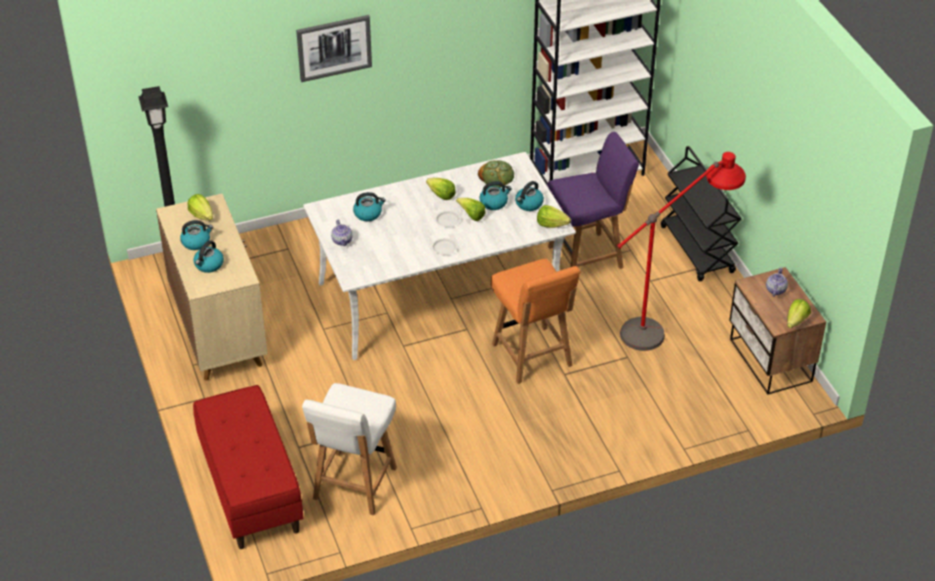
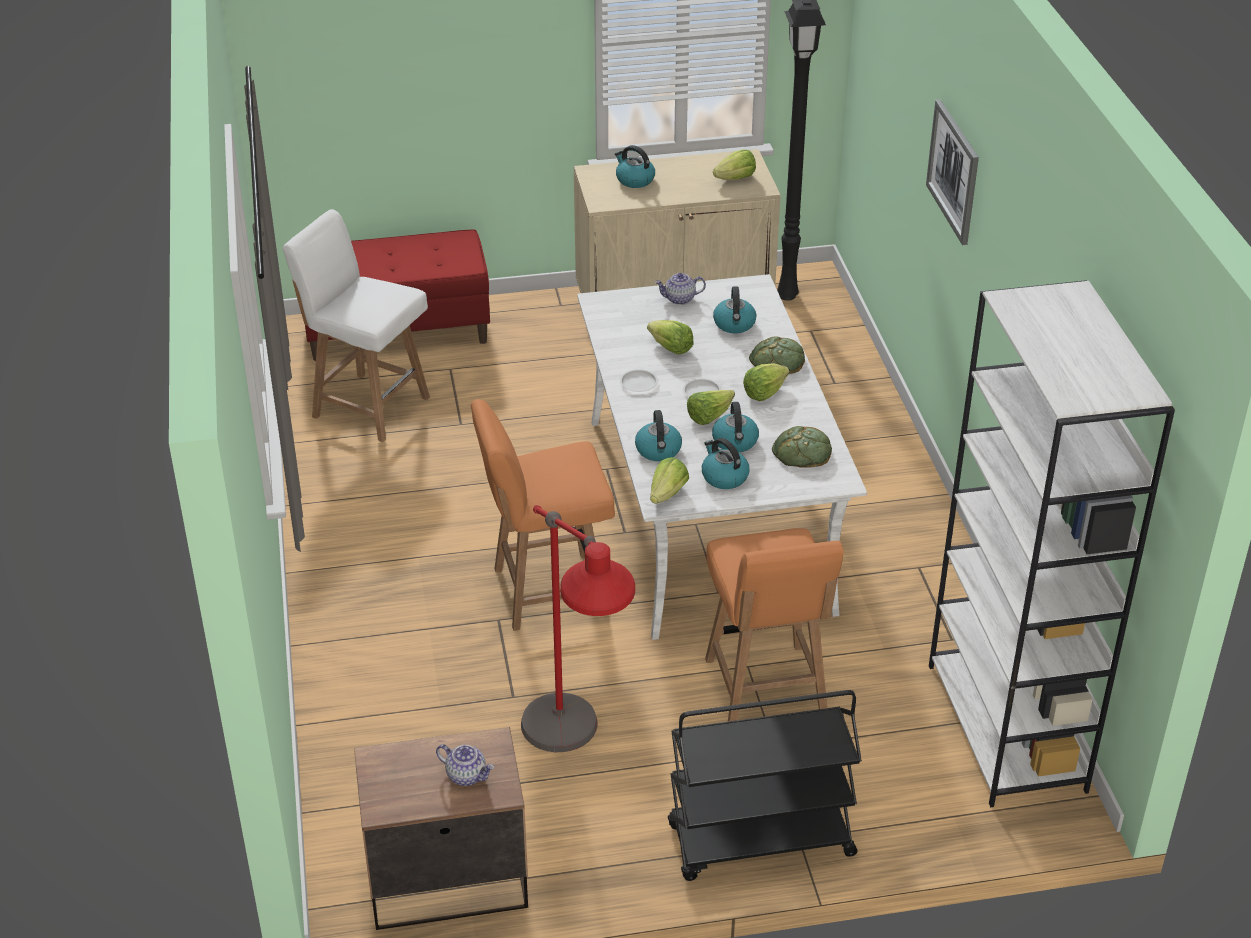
camera: 100 degrees right, 5 degrees down
kettle [180,220,213,250] -> kettle moved to [635,410,682,461]
purple chair [547,132,639,269] -> orange chair [705,528,844,722]
lettuce [787,299,811,328] -> lettuce moved to [647,320,694,355]
none -> bread [749,337,805,374]

